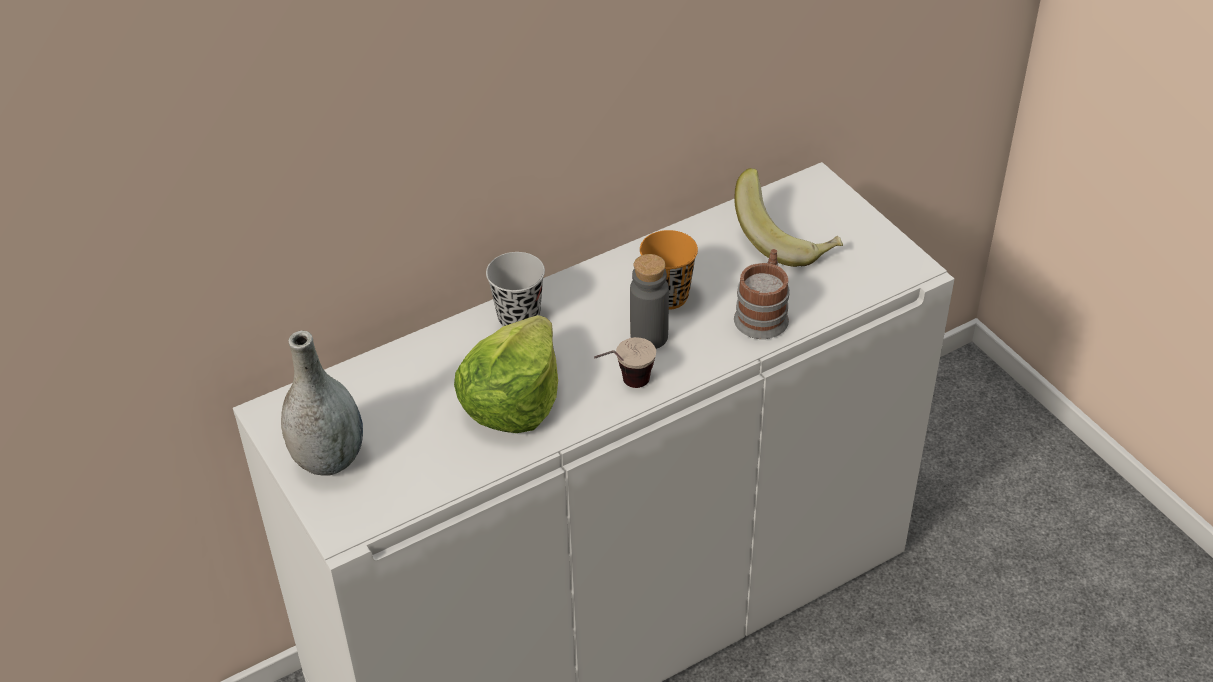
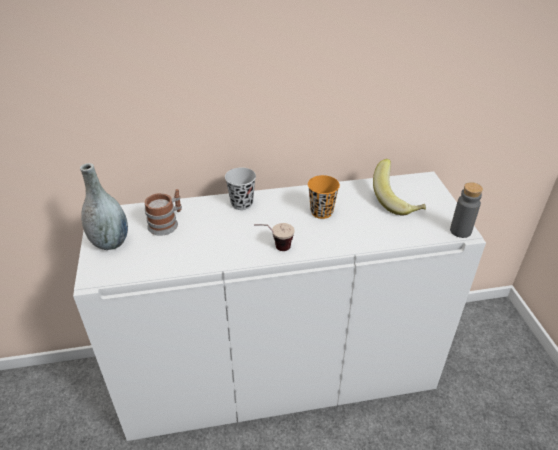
camera: 20 degrees right, 5 degrees down
lettuce [454,315,558,433] -> none
grey bottle [630,254,669,349] -> grey bottle moved to [450,182,483,238]
mug [734,249,790,339] -> mug moved to [145,189,182,236]

